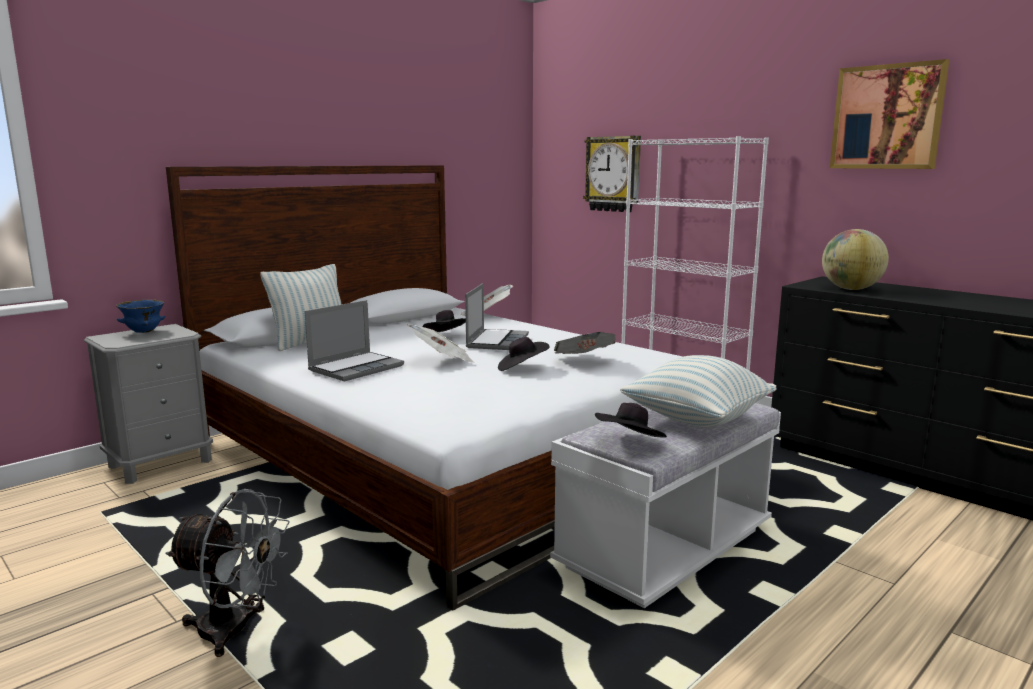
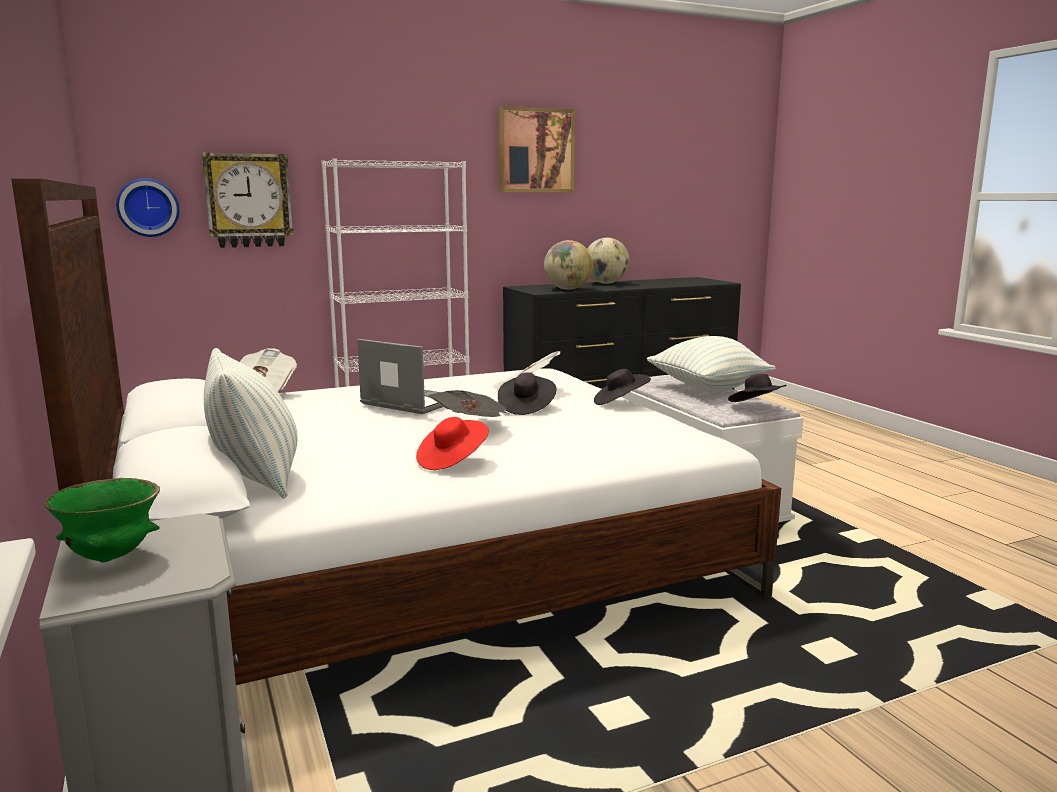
camera: 70 degrees left, 0 degrees up
blue bowl [116,300,165,333] -> green bowl [44,478,160,563]
grey fan [166,489,290,657] -> none
laptop [305,300,404,382] -> red hat [416,417,489,470]
black hat [422,310,466,332] -> black hat moved to [594,369,651,405]
none -> wall clock [116,178,180,237]
none -> globe [587,238,630,284]

